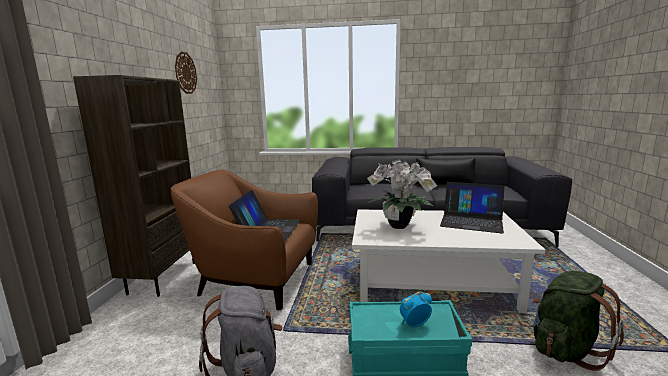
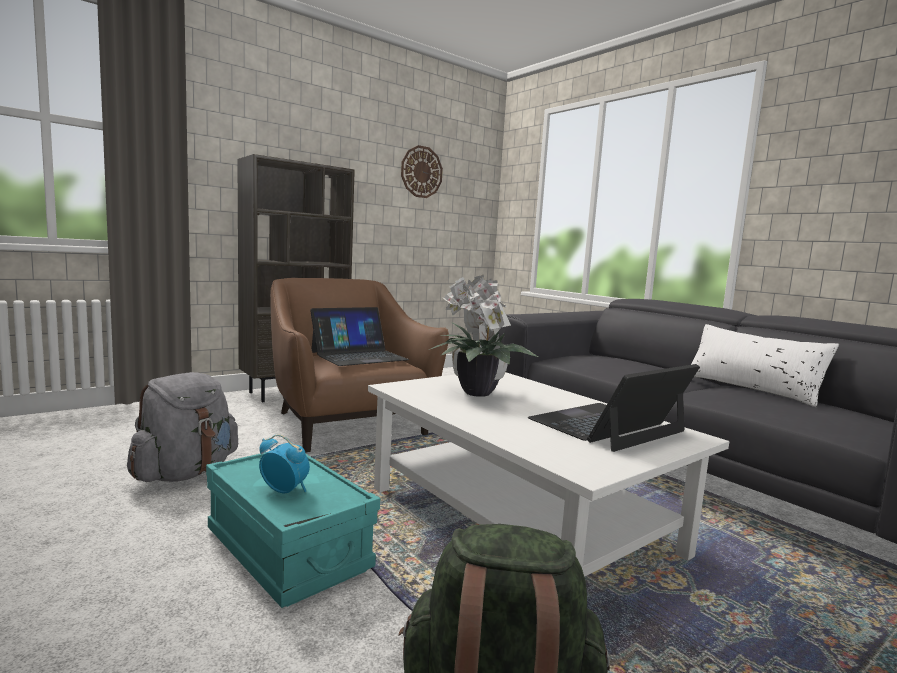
camera: 45 degrees right, 5 degrees down
black pillow [416,158,477,186] -> white pillow [691,324,839,407]
laptop [440,182,505,233] -> laptop turned 75 degrees clockwise [527,364,700,452]

